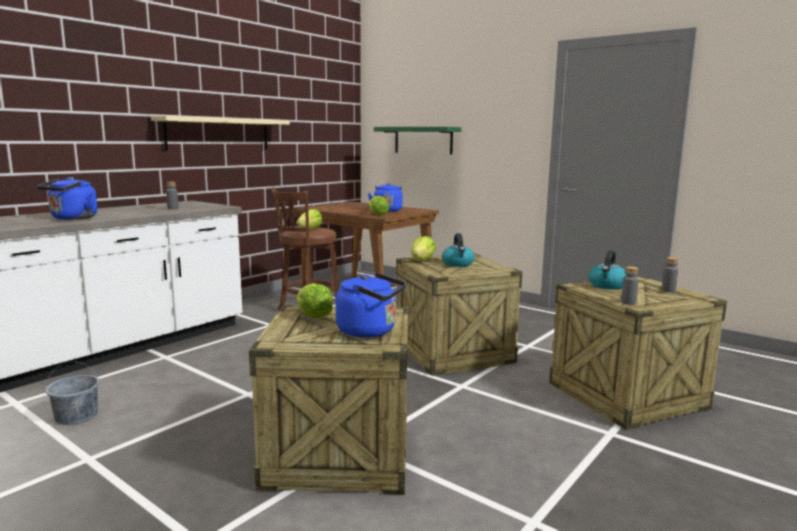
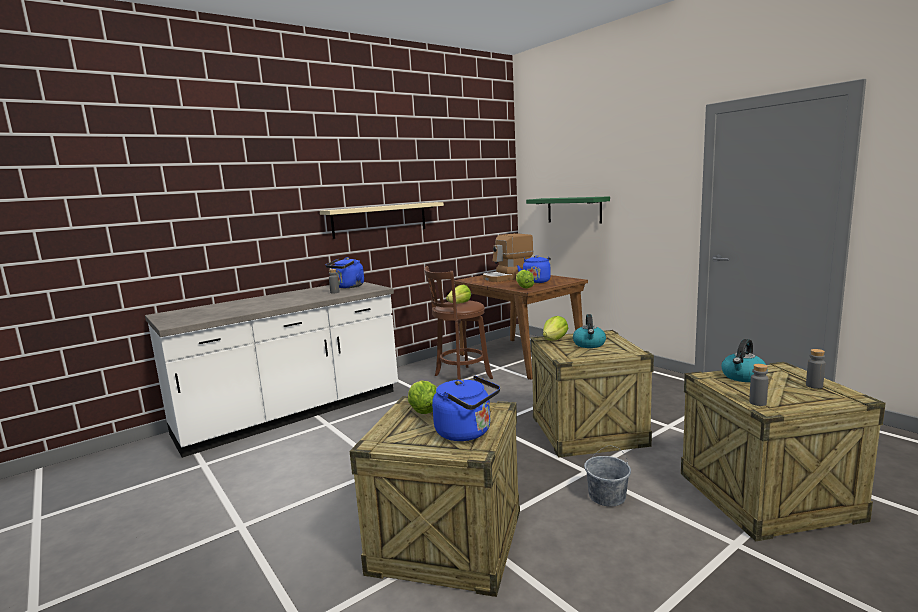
camera: 15 degrees right, 0 degrees up
blue kettle [37,177,97,220] -> blue kettle moved to [326,257,364,288]
grey bucket [46,361,99,425] -> grey bucket moved to [584,445,631,506]
none -> coffee machine [483,233,533,282]

